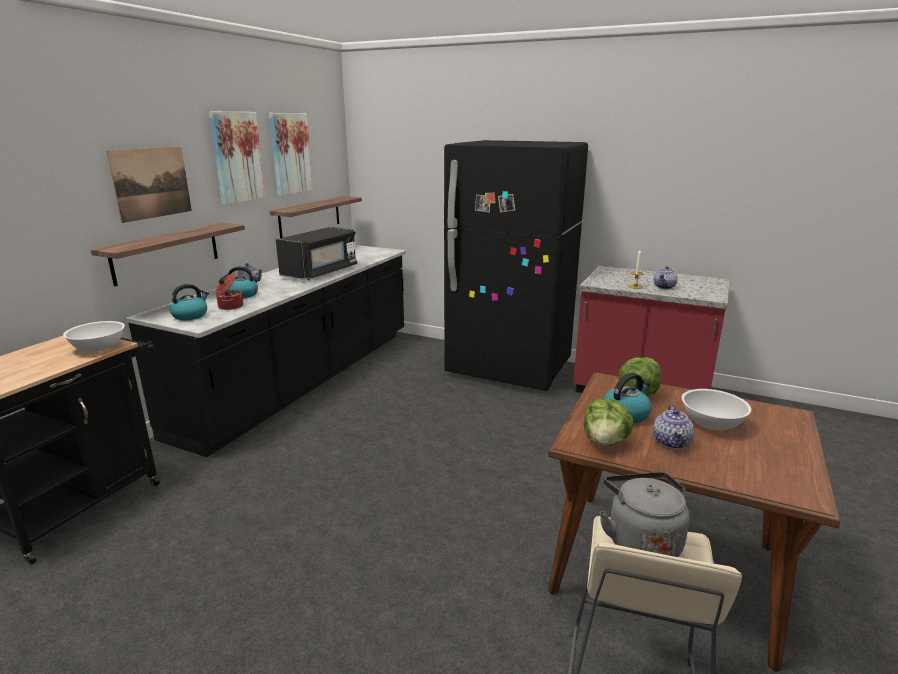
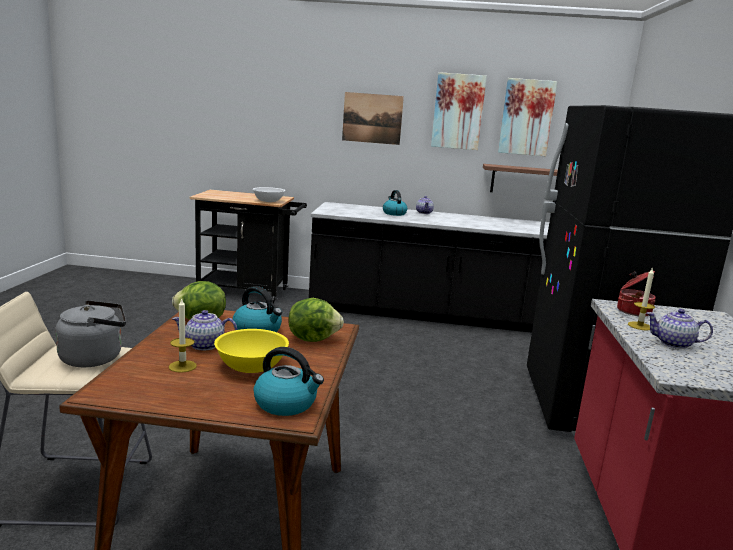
camera: 70 degrees right, 5 degrees down
shelf [91,223,245,287] -> none
kettle [170,284,209,320] -> kettle moved to [254,347,324,416]
cooking pot [216,274,243,310] -> cooking pot moved to [617,271,656,316]
black microwave [276,227,357,280] -> none
white bowl [682,389,751,430] -> yellow bowl [214,329,289,373]
none -> candle [169,299,197,373]

